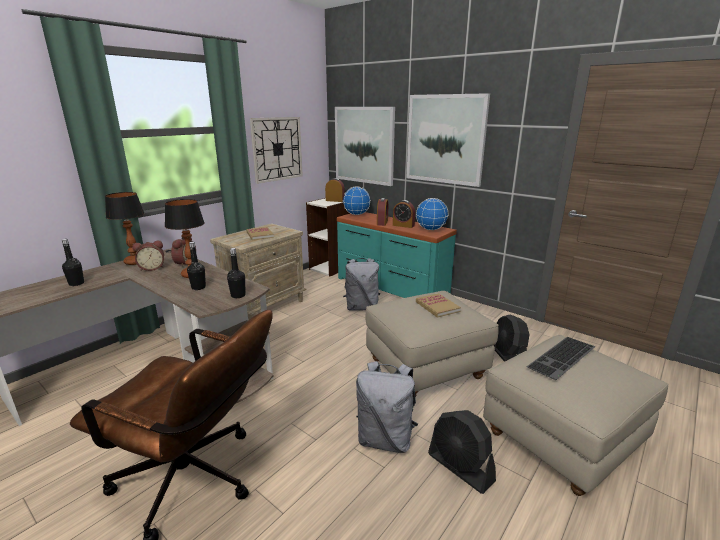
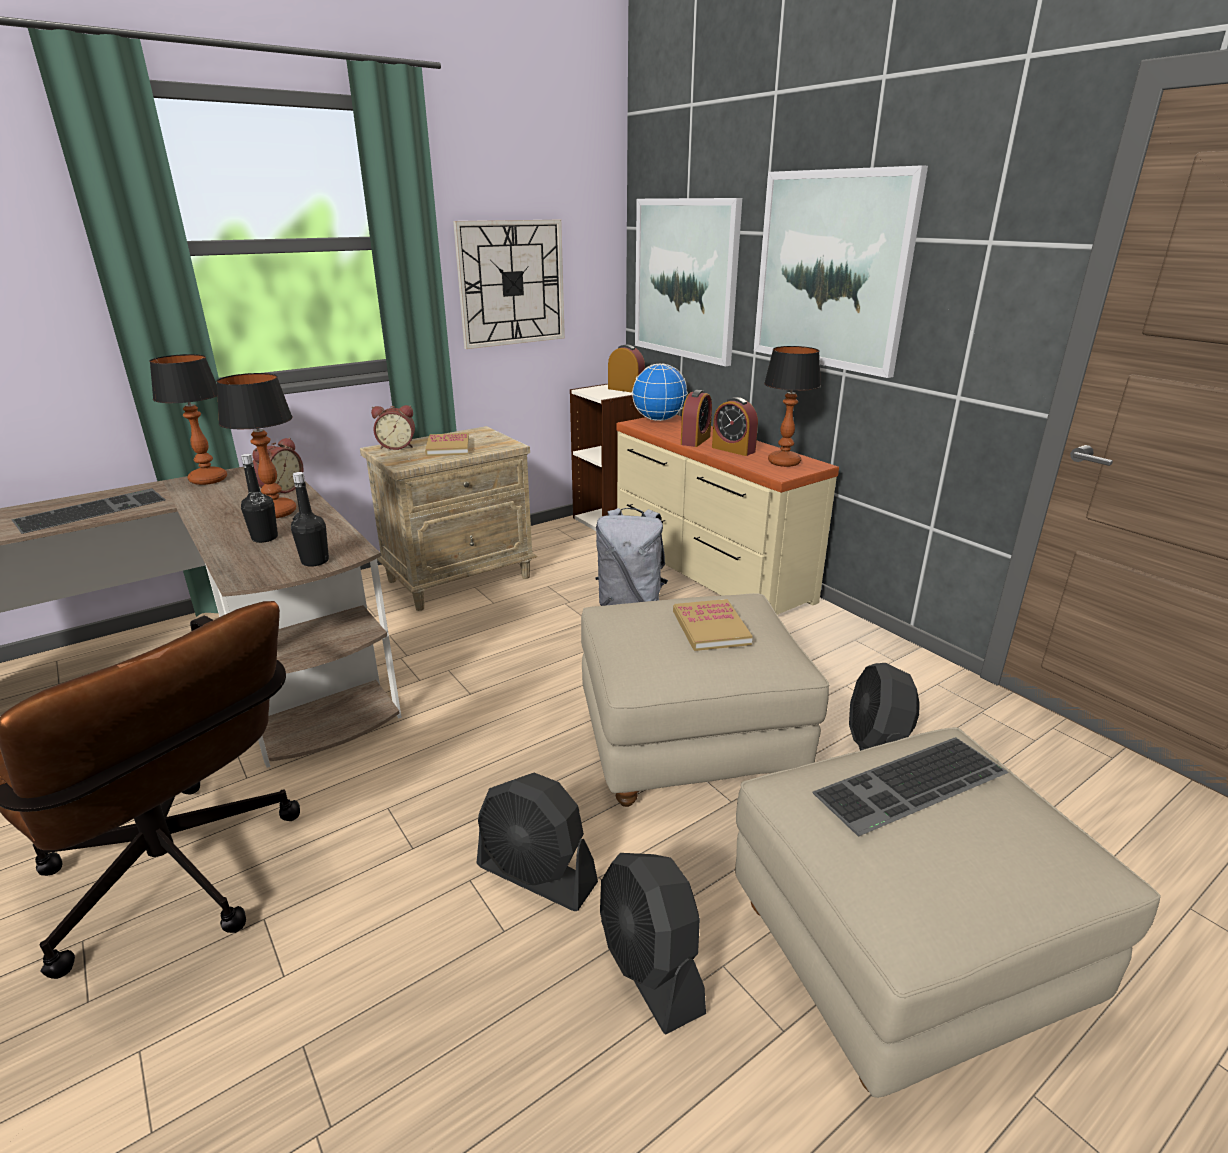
camera: 15 degrees right, 5 degrees up
black bottle [62,239,84,286] -> keyboard [11,488,165,534]
alarm clock [132,241,164,271] -> alarm clock moved to [371,405,415,450]
turquoise dresser [337,212,457,298] -> beige dresser [617,415,839,615]
grey backpack [356,361,418,453] -> black fan [477,773,598,911]
globe [416,198,448,230] -> table lamp [764,346,821,467]

